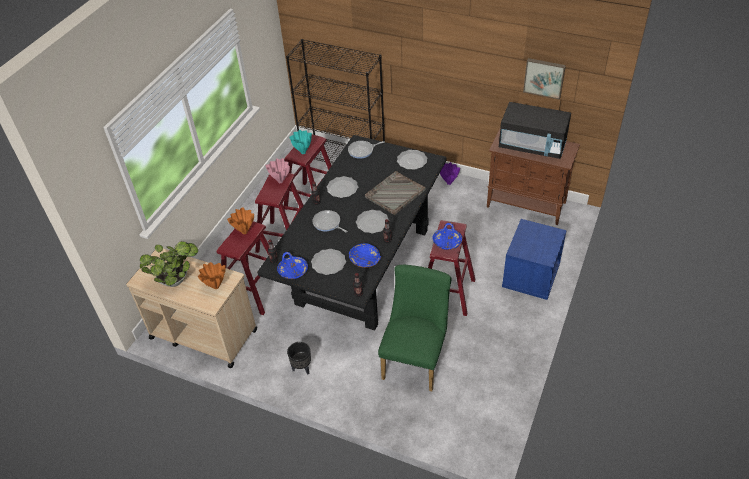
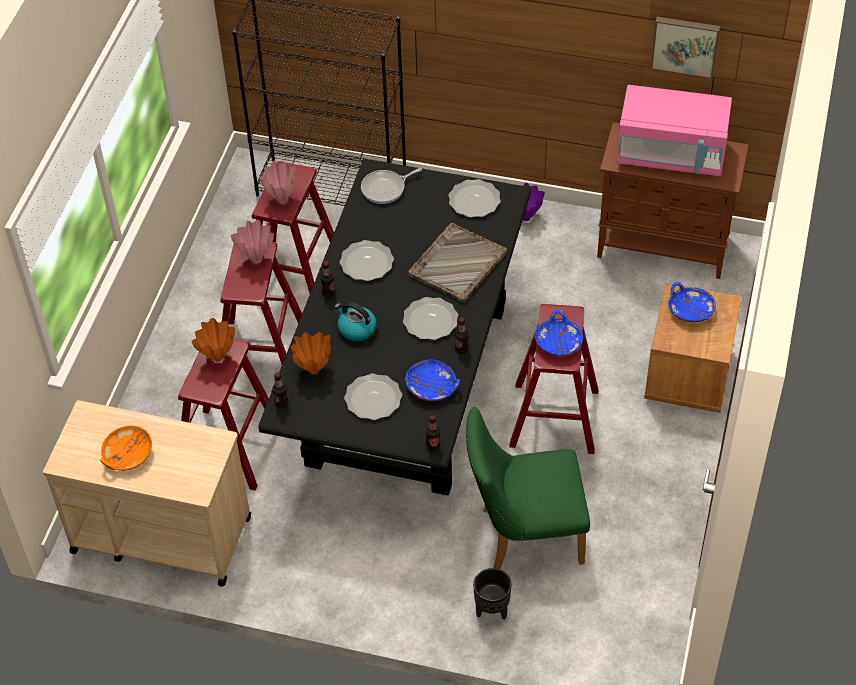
camera: 10 degrees left, 5 degrees up
potted plant [140,241,198,287] -> orange bowl [100,426,152,471]
orange vase [198,262,226,289] -> orange vase moved to [291,332,331,374]
blue bowl [277,252,308,279] -> blue bowl moved to [668,282,716,322]
black planter [287,342,311,374] -> black planter moved to [473,568,512,620]
turquoise vase [289,130,312,154] -> pink vase [259,162,298,203]
frying pan [312,210,348,232] -> kettle [334,302,377,342]
green chair [378,265,452,391] -> green chair turned 105 degrees counterclockwise [466,407,590,569]
black microwave [499,102,571,159] -> pink microwave [616,85,732,176]
blue nightstand [502,219,567,300] -> brown nightstand [644,283,742,413]

